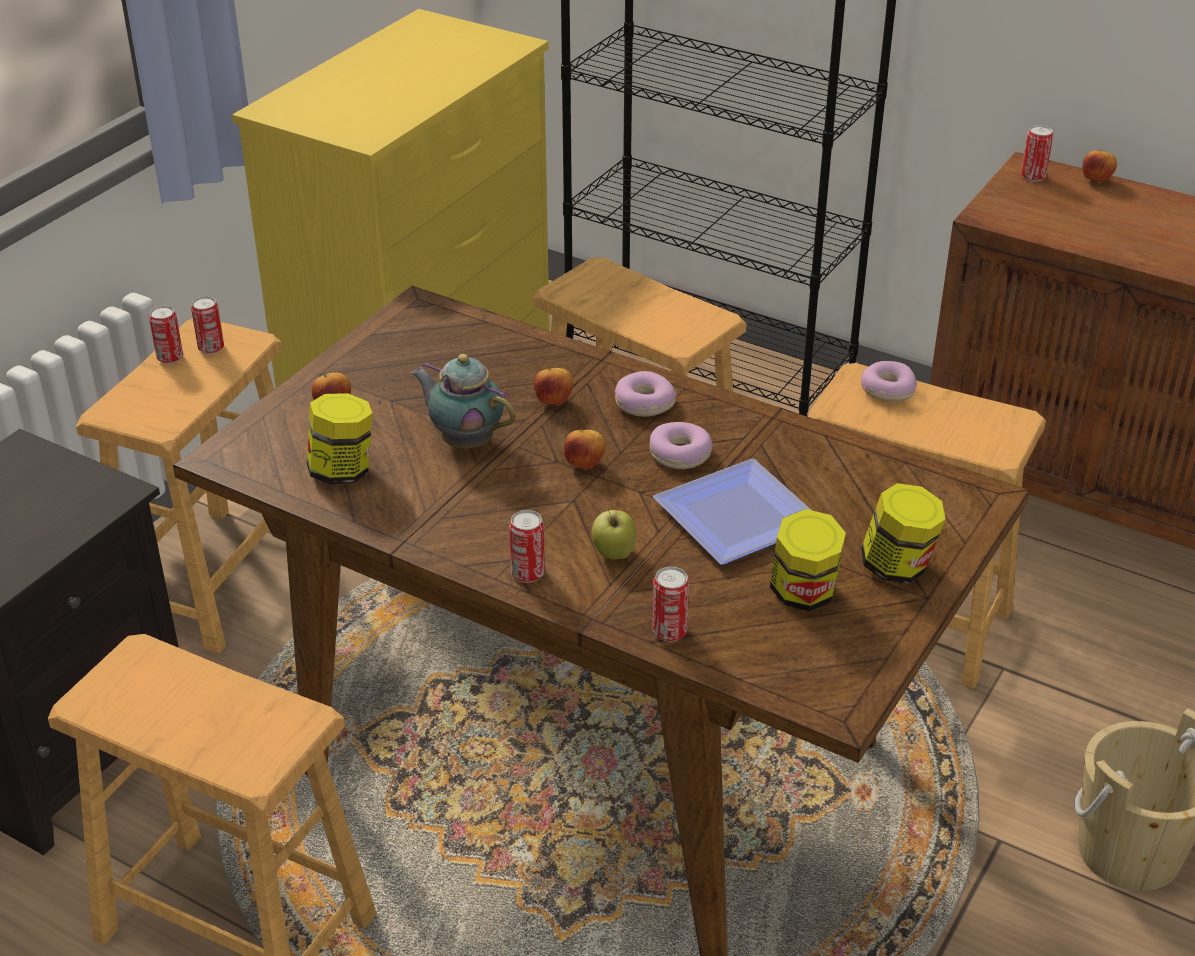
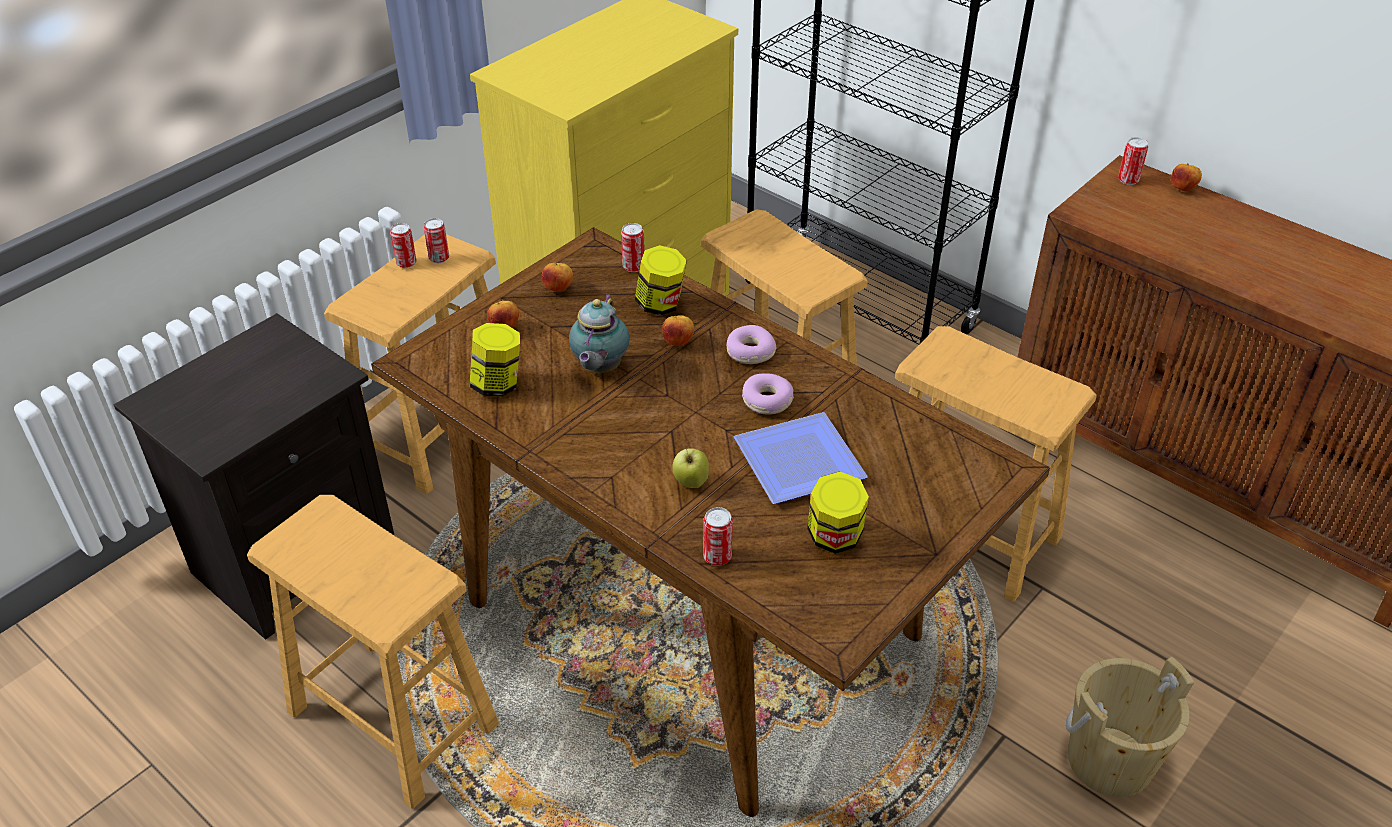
camera: 10 degrees right, 5 degrees up
teapot [411,354,516,449] -> teapot turned 120 degrees counterclockwise [569,294,630,373]
can [509,510,545,583] -> can moved to [621,223,645,272]
apple [564,429,606,469] -> apple moved to [542,262,573,292]
donut [861,361,917,401] -> none
jar [861,483,946,584] -> jar moved to [635,245,687,316]

